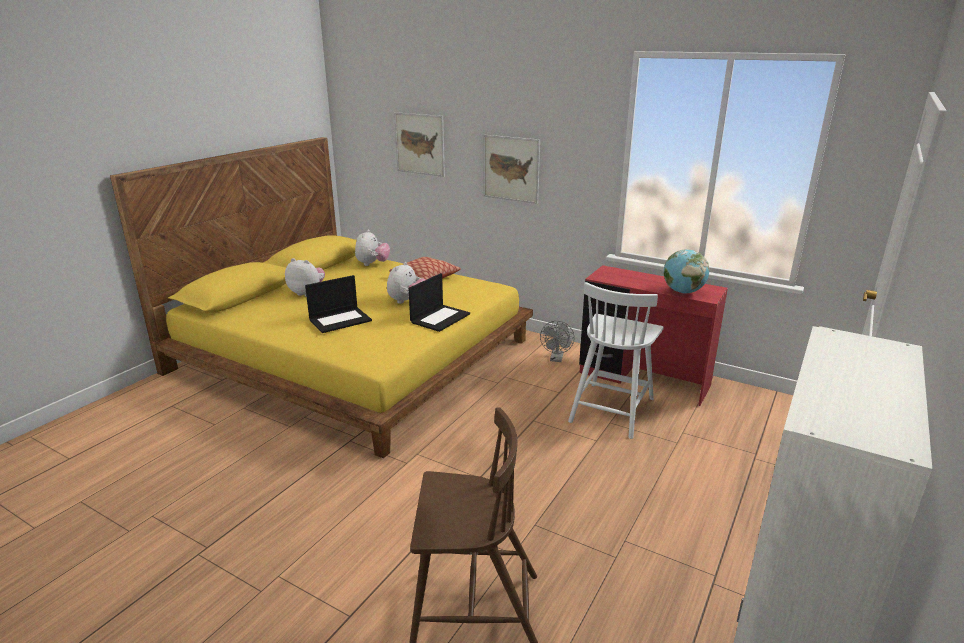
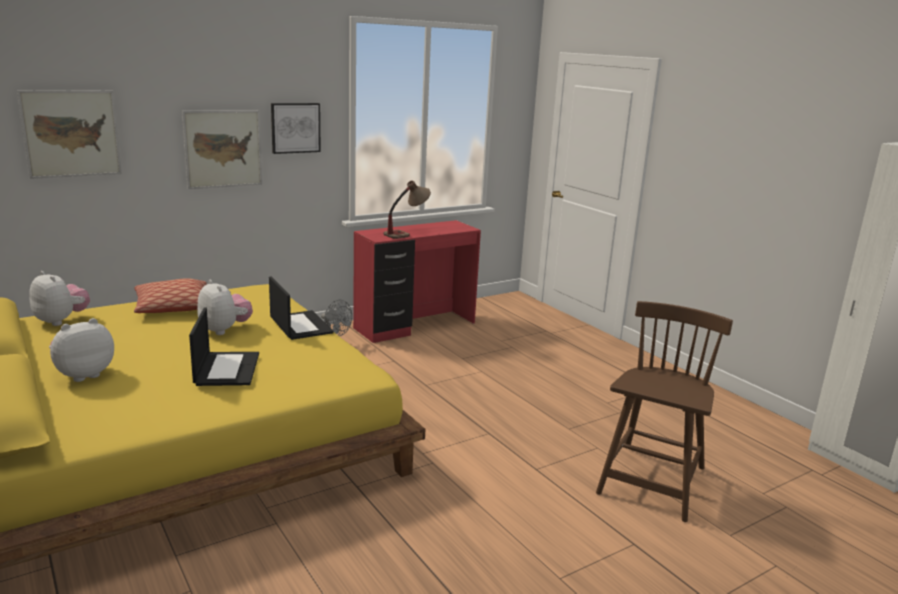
camera: 65 degrees left, 5 degrees down
white chair [568,282,663,439] -> none
globe [664,249,709,293] -> none
none -> picture [271,103,321,154]
none -> table lamp [383,181,431,239]

